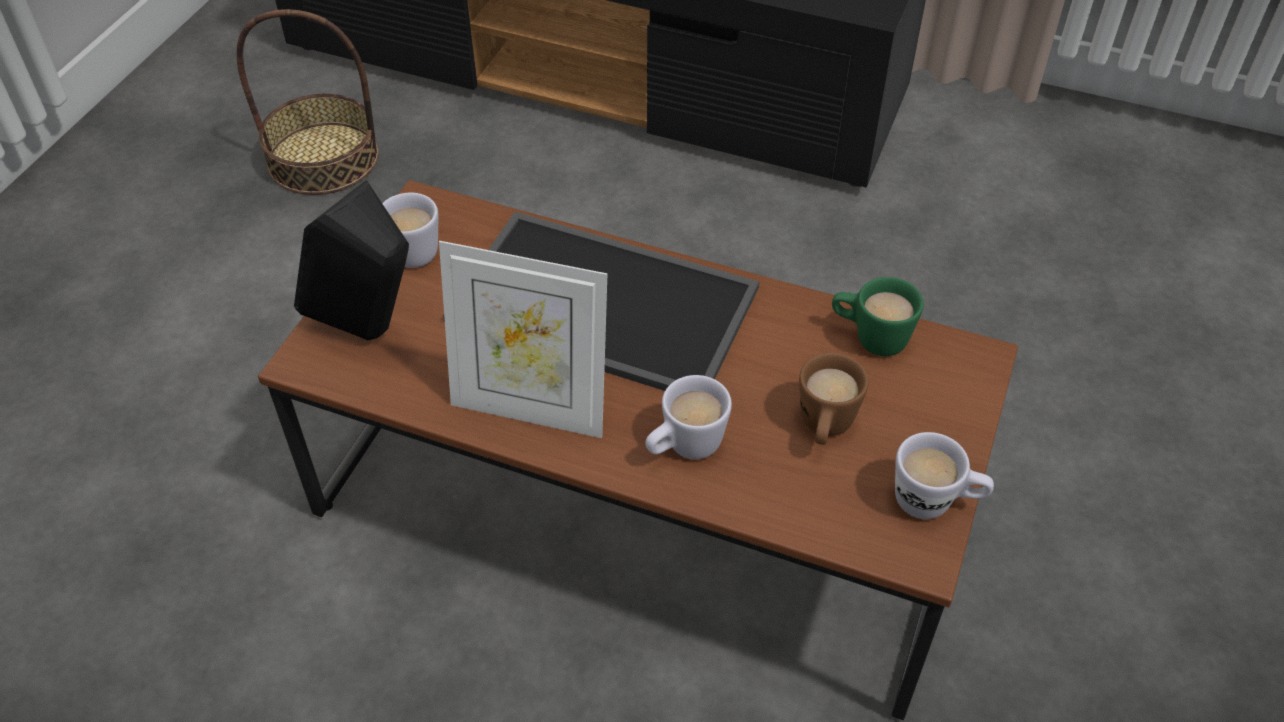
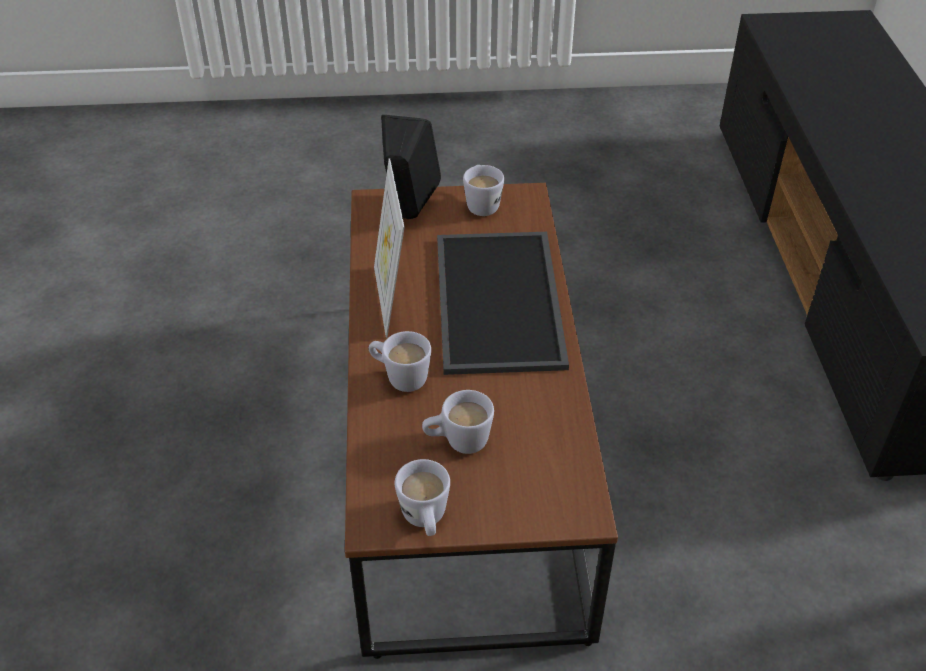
camera: 65 degrees right, 5 degrees down
basket [237,9,379,195] -> none
brown mug [799,353,868,445] -> white mug [422,390,494,454]
green mug [832,277,924,356] -> none

